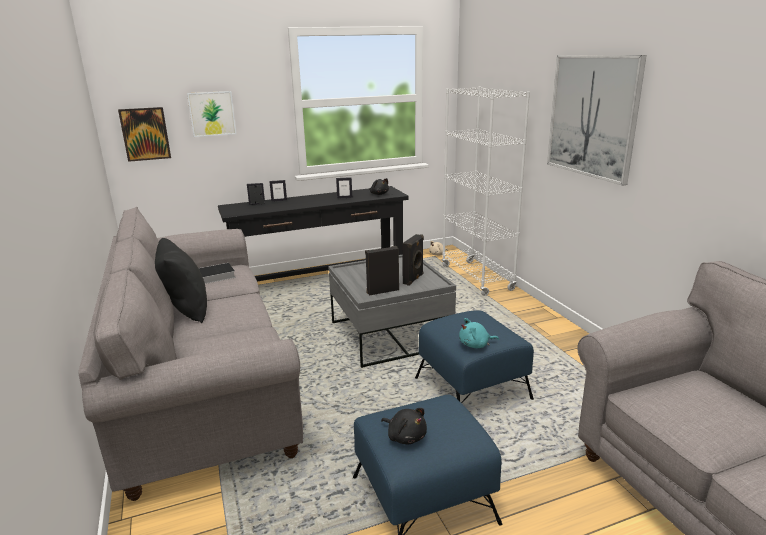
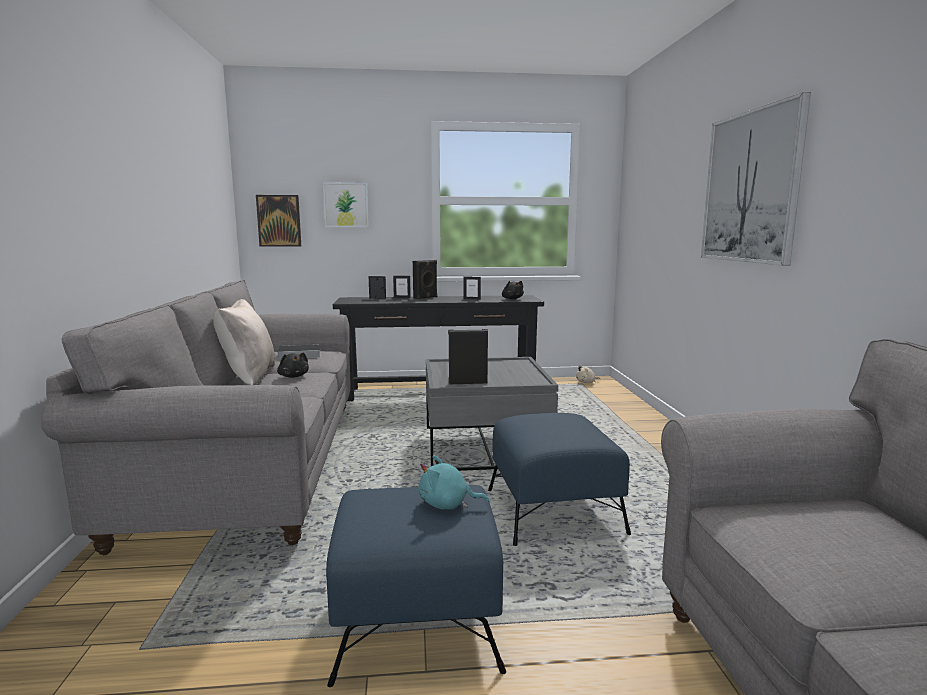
camera: 15 degrees right, 10 degrees down
black pillow [155,238,207,323] -> beige pillow [213,299,275,385]
black plush toy [381,408,427,445] -> black plush toy moved to [277,352,309,378]
black speaker [402,234,424,286] -> black speaker moved to [413,260,437,299]
white bookcase [442,87,530,296] -> none
turquoise plush toy [459,318,499,348] -> turquoise plush toy moved to [418,455,489,509]

